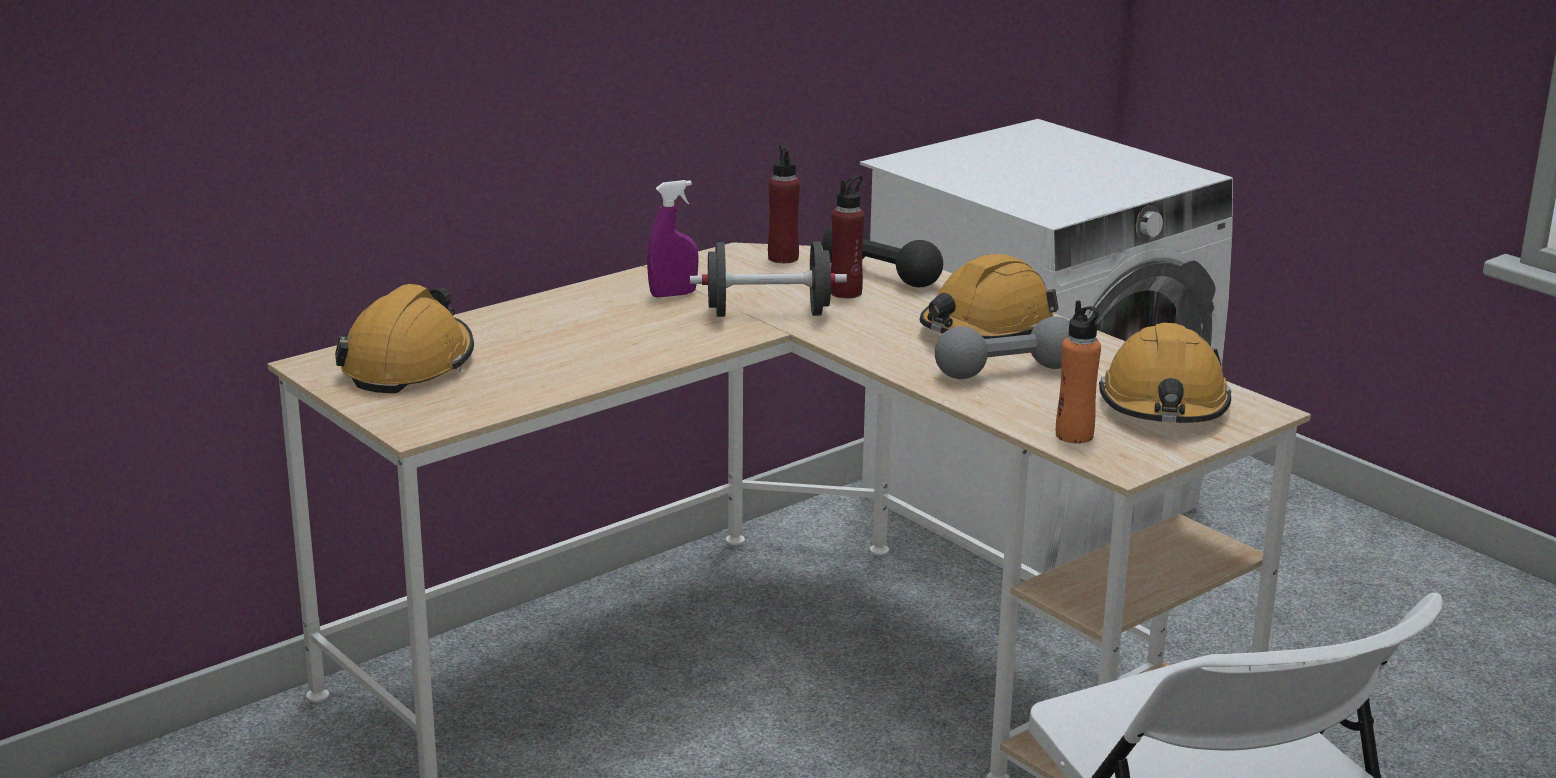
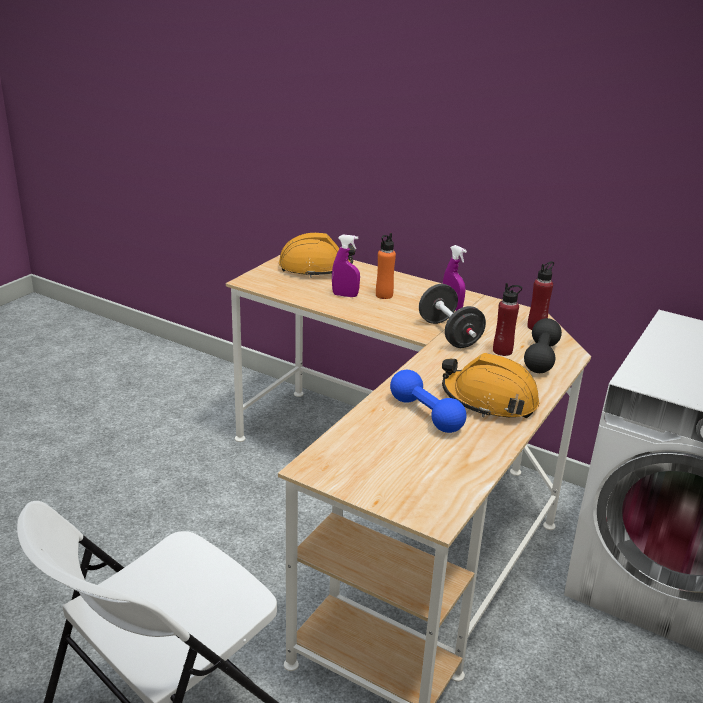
camera: 70 degrees right, 5 degrees up
grey dumbbell [935,317,1070,379] -> blue dumbbell [390,370,467,433]
orange bottle [1056,300,1101,443] -> orange bottle moved to [376,233,396,299]
orange hard hat [1099,323,1231,423] -> none
none -> purple spray bottle [332,235,360,297]

